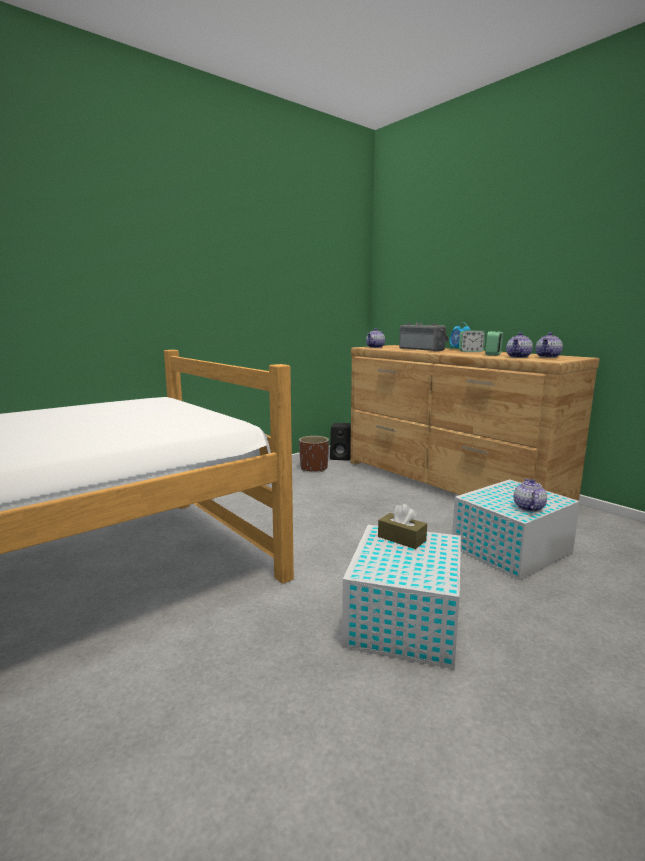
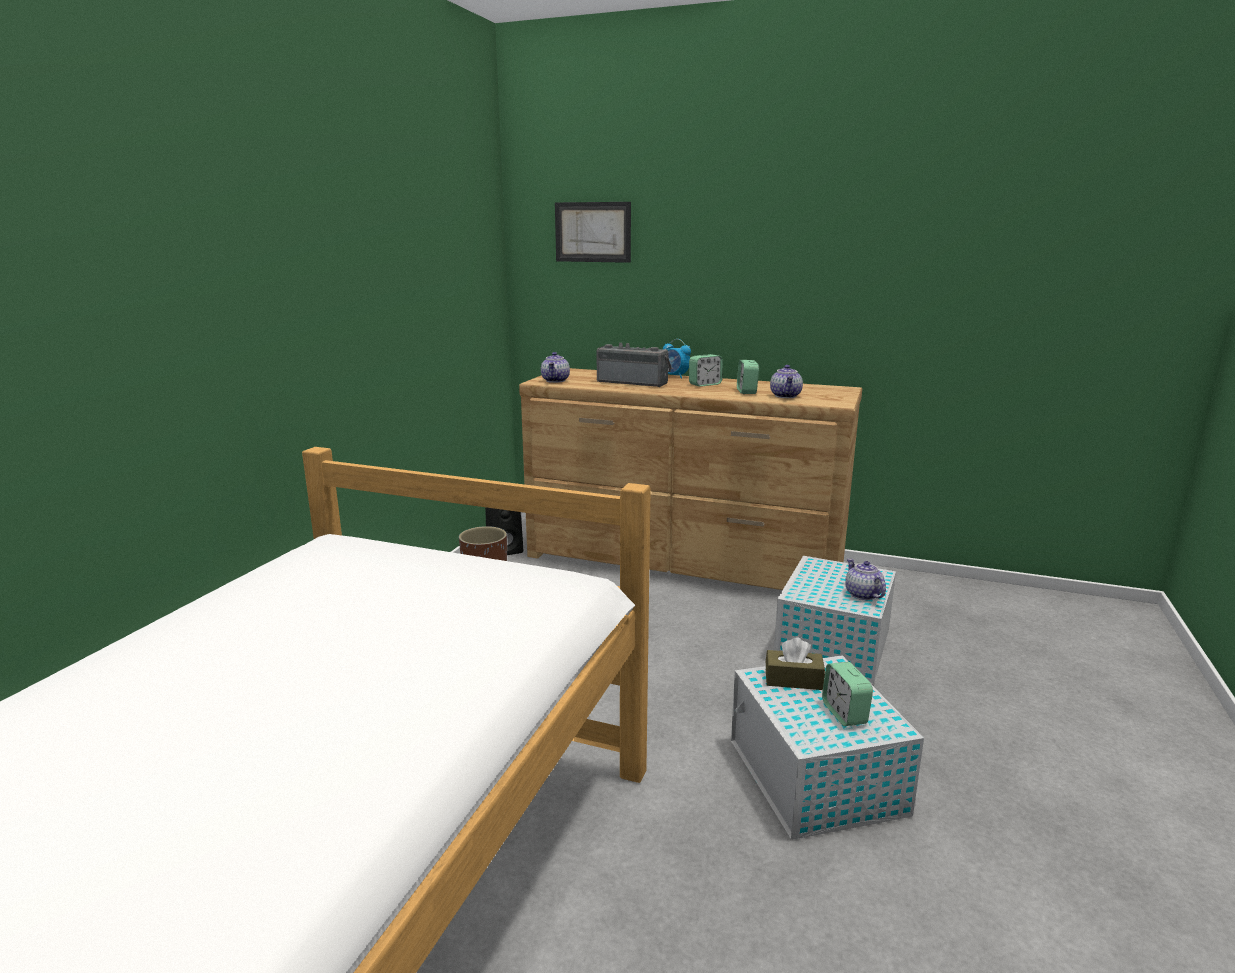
camera: 30 degrees left, 5 degrees up
teapot [535,332,563,358] -> none
none -> picture [555,202,631,263]
none -> alarm clock [822,662,873,726]

